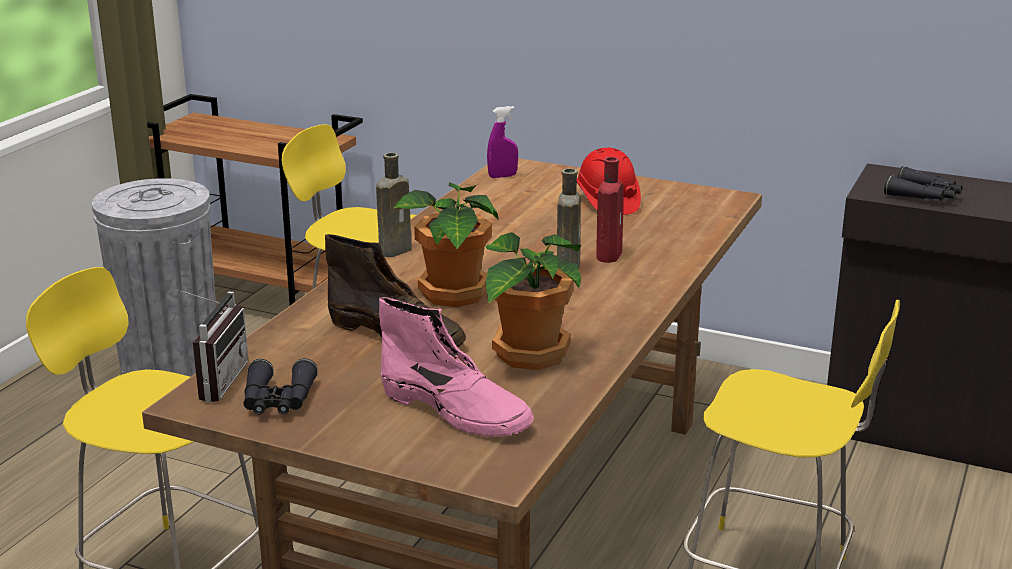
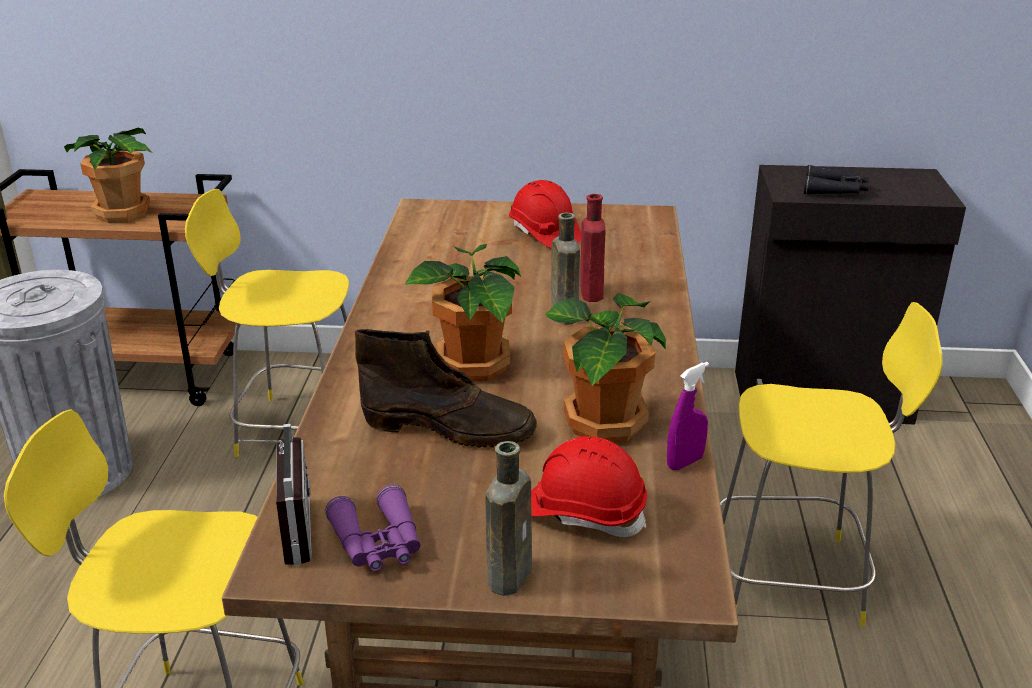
camera: 20 degrees left, 5 degrees up
black binoculars [244,358,318,415] -> purple binoculars [325,485,420,571]
brown bottle [376,153,412,257] -> brown bottle moved to [485,441,532,596]
pink boot [379,297,534,437] -> red hard hat [531,436,647,537]
purple spray bottle [487,106,518,178] -> purple spray bottle moved to [667,362,709,470]
none -> potted plant [64,128,152,223]

